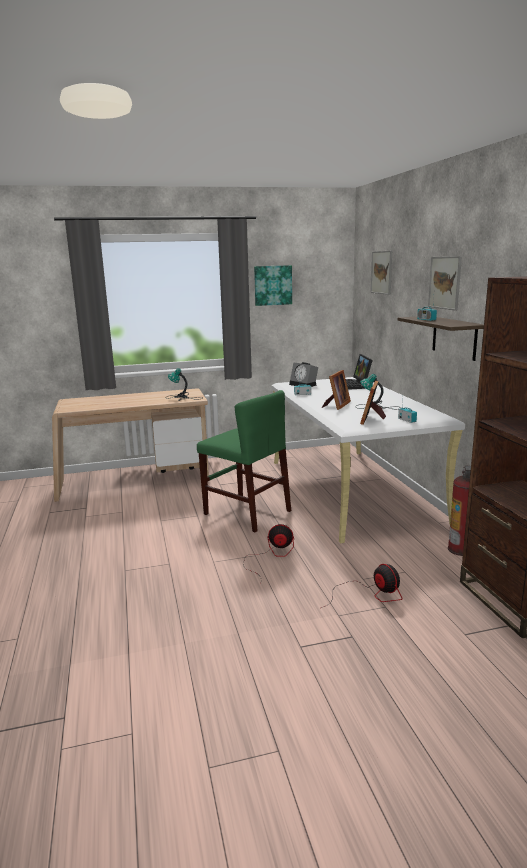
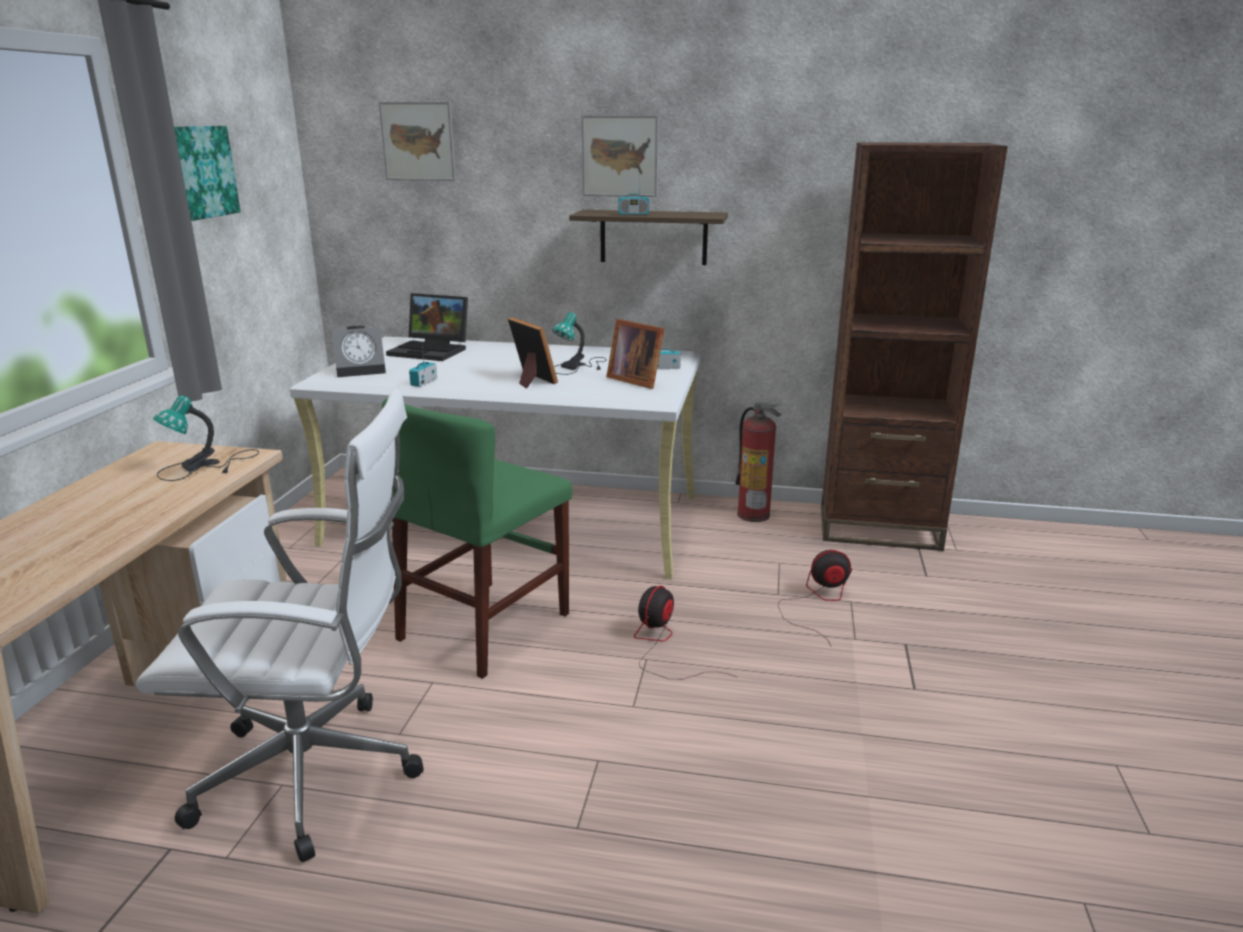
camera: 65 degrees left, 5 degrees up
green chair [197,390,291,532] -> green chair turned 150 degrees clockwise [382,398,572,679]
none -> white office chair [136,389,423,862]

